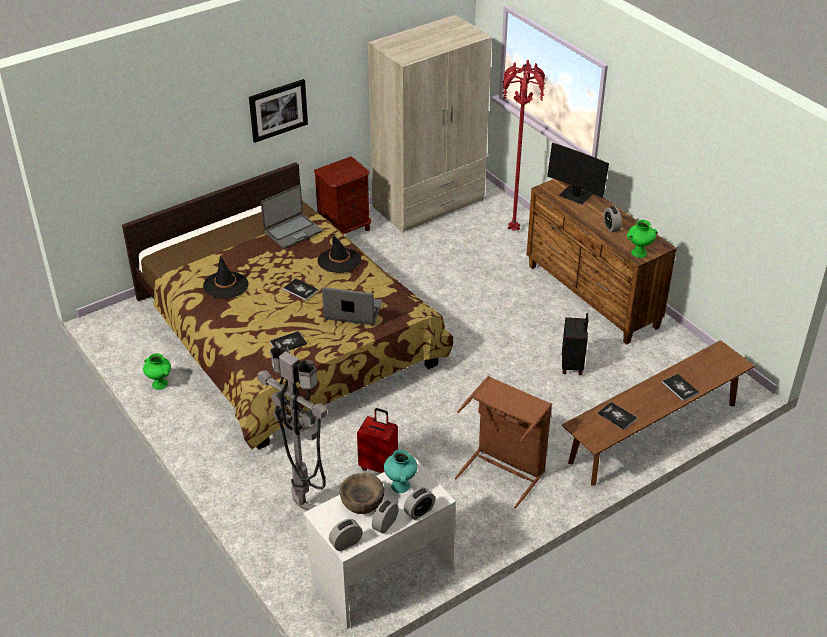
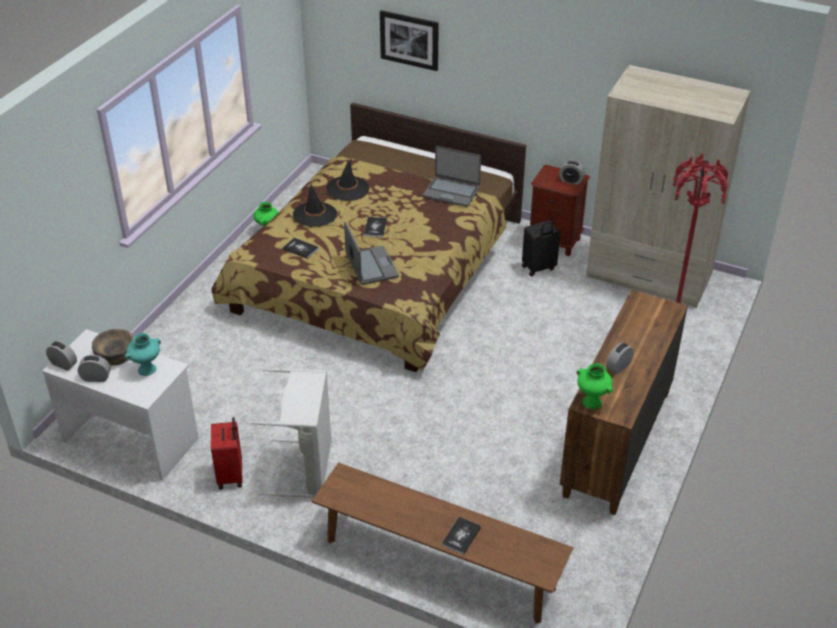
camera: 60 degrees right, 0 degrees up
picture [249,79,308,143] -> picture moved to [380,10,439,71]
grey floor lamp [257,345,327,511] -> none
black hat [318,234,361,273] -> black hat moved to [293,184,337,227]
red suitcase [357,408,398,473] -> red suitcase moved to [211,417,243,490]
alarm clock [404,487,435,520] -> alarm clock moved to [559,161,585,185]
brown laundry basket [455,376,552,508] -> grey laundry basket [250,368,332,498]
monitor [547,143,609,205] -> none
black suitcase [562,313,588,375] -> black suitcase moved to [522,220,560,276]
book [598,402,637,430] -> none

